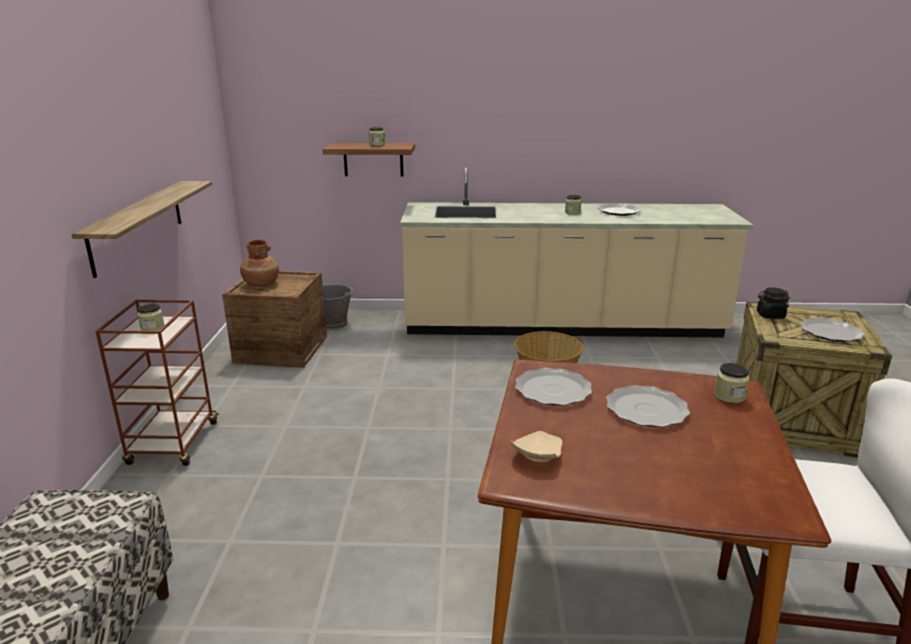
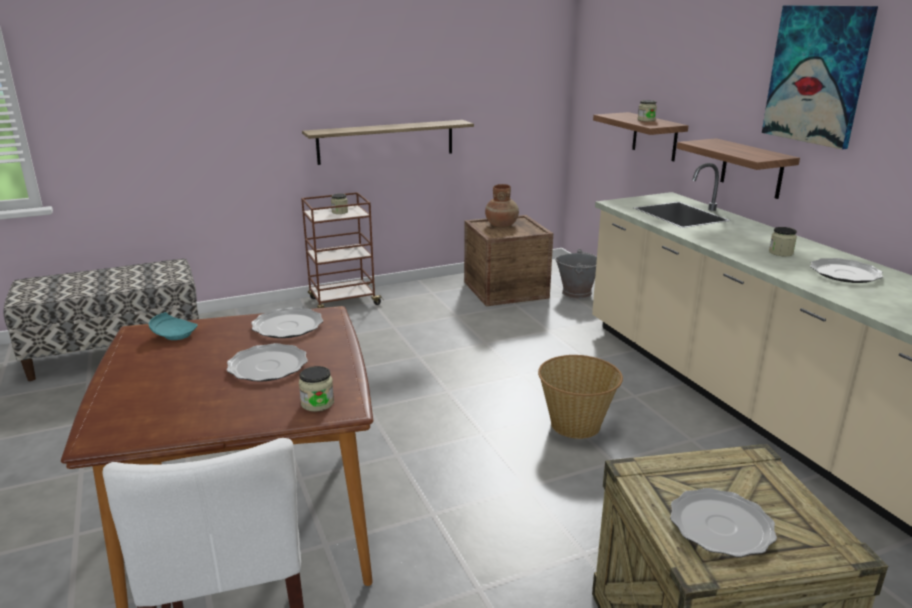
camera: 65 degrees right, 0 degrees up
beige plate [511,431,563,462] -> turquoise plate [149,312,198,340]
black jar [757,287,790,319] -> none
none -> shelf [677,138,800,199]
none -> picture [762,5,878,149]

